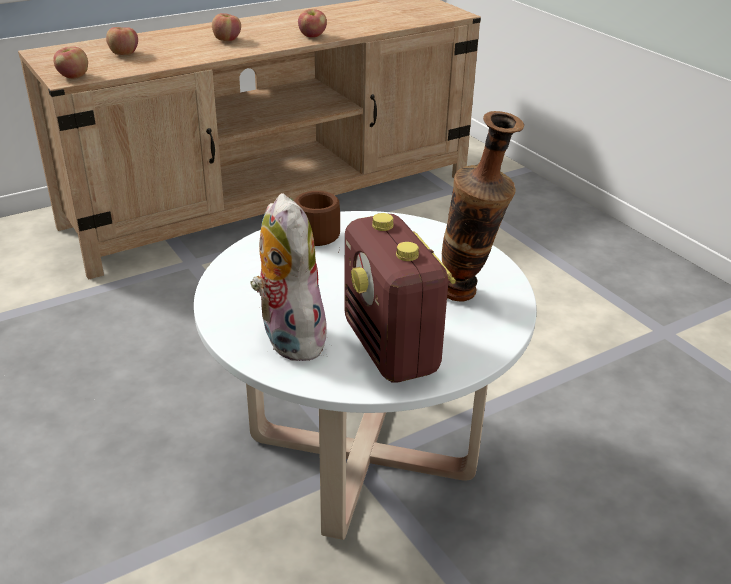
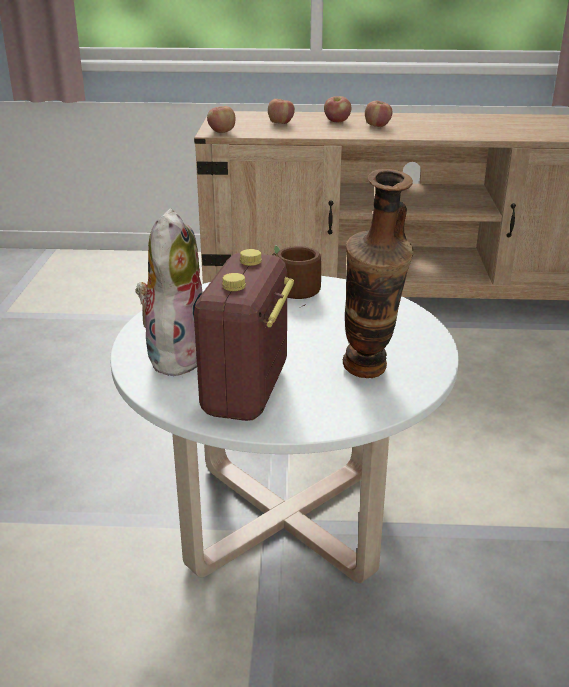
camera: 35 degrees right, 5 degrees down
apple [298,9,327,38] -> apple moved to [324,96,351,122]

